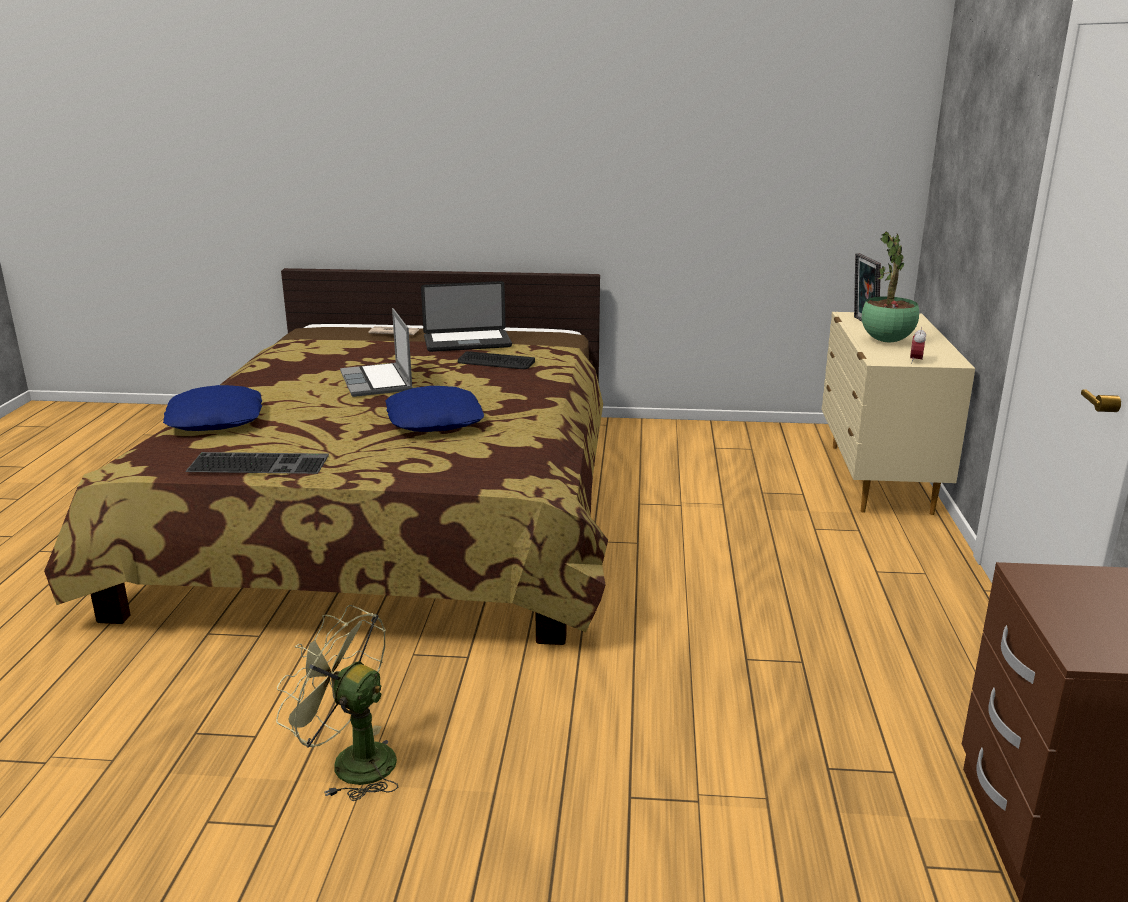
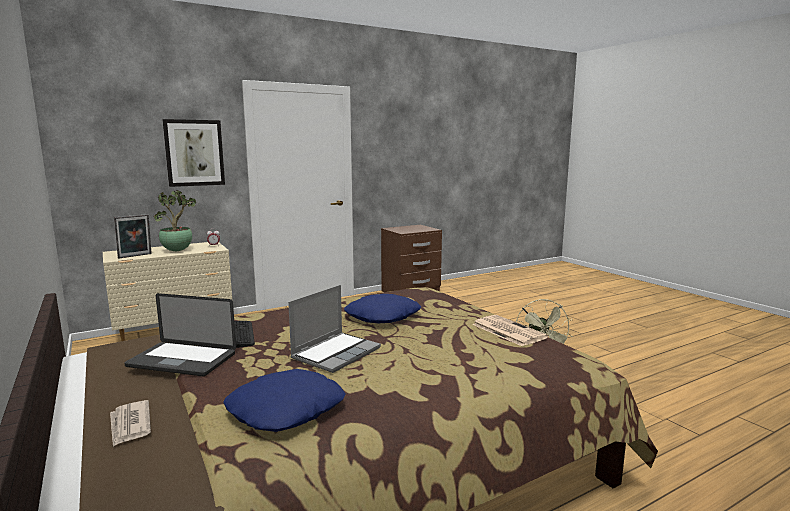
camera: 125 degrees left, 10 degrees down
blue pillow [163,385,262,431] -> blue pillow moved to [223,369,346,432]
keyboard [185,452,329,474] -> newspaper [472,315,548,346]
laptop [421,281,512,352] -> laptop turned 150 degrees clockwise [124,293,236,376]
none -> picture [162,119,225,187]

